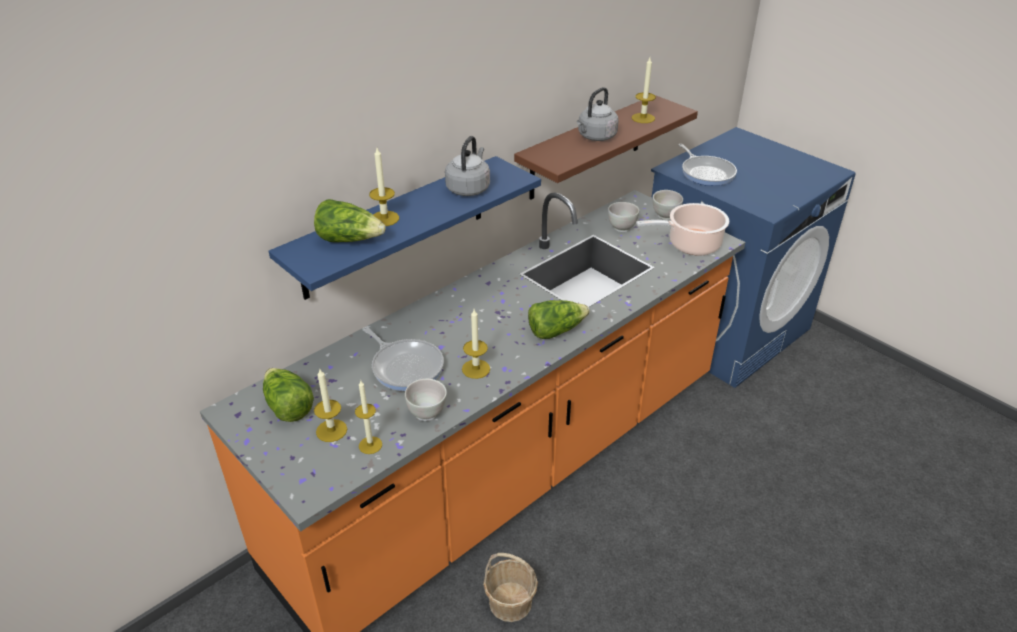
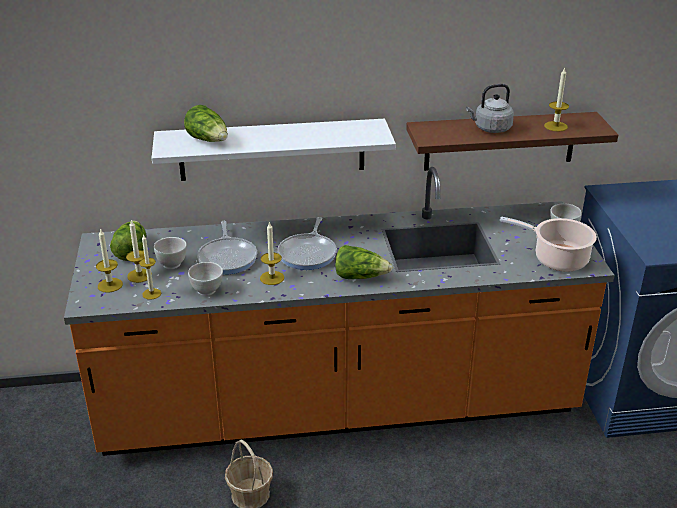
camera: 35 degrees right, 5 degrees down
blue shelf [269,156,541,300] -> white shelf [152,119,396,181]
candle [369,148,399,226] -> candle moved to [96,228,123,293]
grey kettle [445,136,490,196] -> none
white bowl [608,202,639,232] -> white bowl moved to [154,237,187,269]
frying pan [678,144,737,186] -> frying pan moved to [277,217,337,270]

